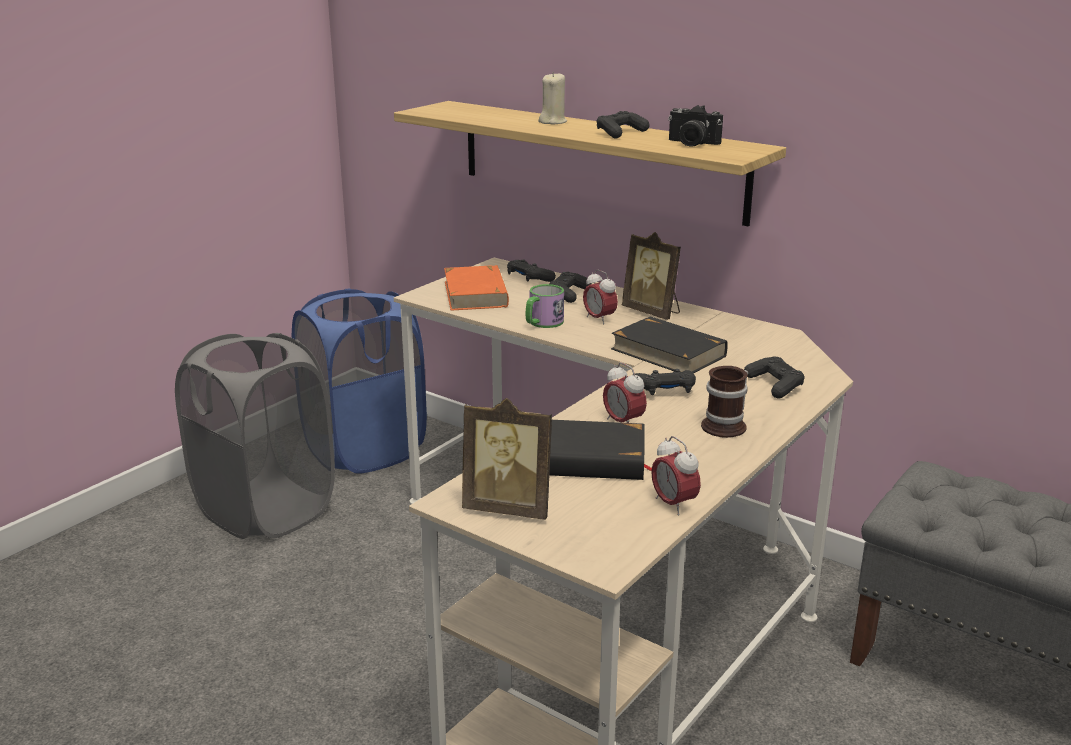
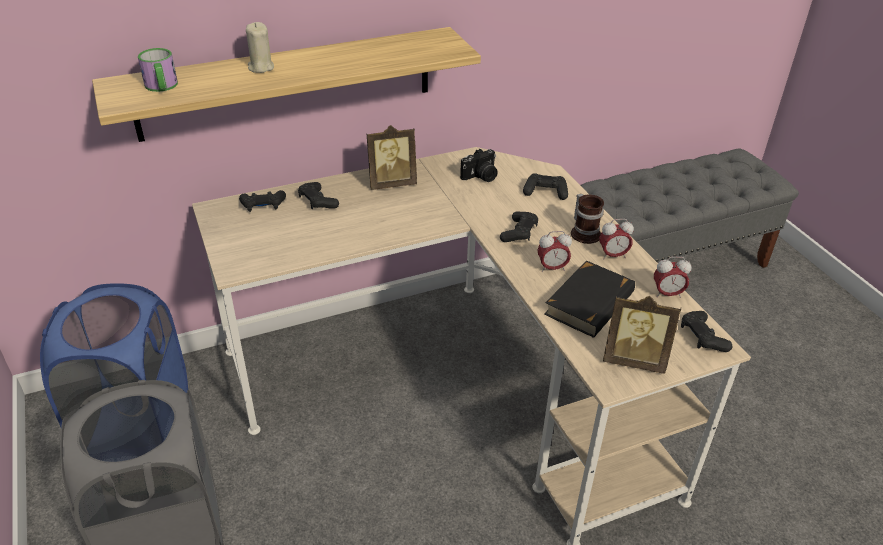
camera: 60 degrees left, 15 degrees up
orange book [444,265,509,311] -> none
picture frame [462,398,552,520] -> picture frame turned 60 degrees clockwise [603,296,681,374]
mug [526,284,564,328] -> mug moved to [138,48,178,92]
alarm clock [583,270,618,325] -> alarm clock moved to [599,219,634,259]
black game controller [597,111,650,139] -> black game controller moved to [681,311,732,352]
black book [611,316,728,373] -> none
camera [668,105,723,147] -> camera moved to [460,149,498,182]

